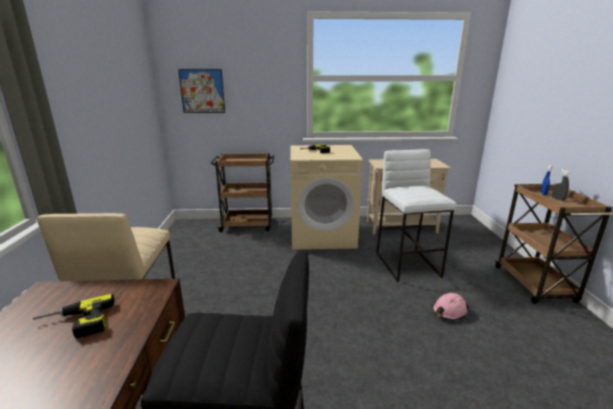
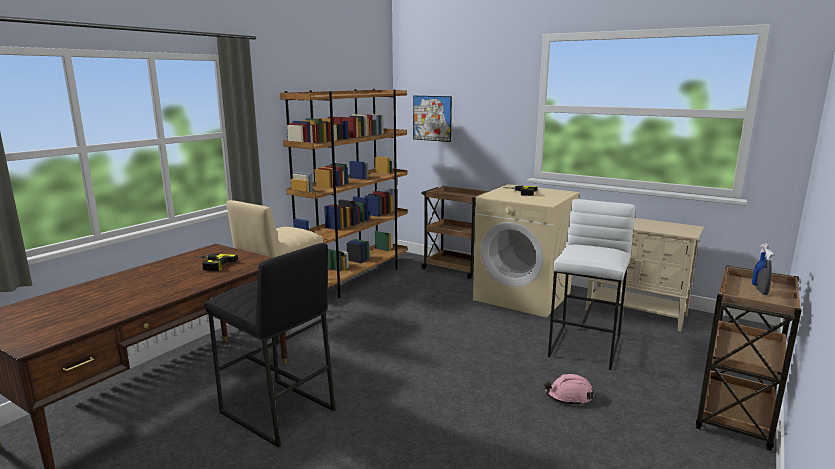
camera: 35 degrees right, 5 degrees down
none -> brown bookcase [280,89,408,298]

